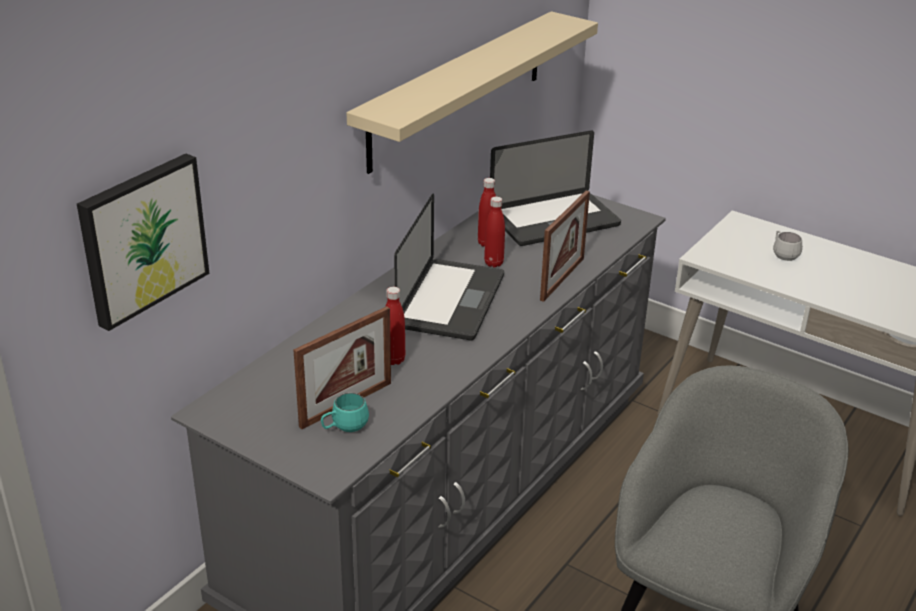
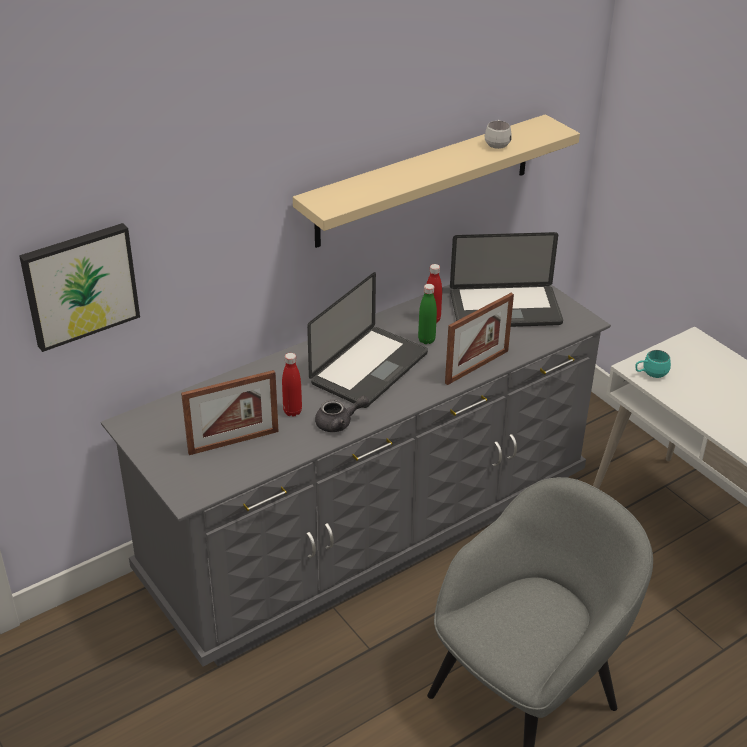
camera: 20 degrees right, 5 degrees up
turquoise mug [321,393,369,432] -> turquoise mug moved to [636,350,671,378]
red bottle [484,196,505,267] -> green bottle [418,284,437,344]
white mug [773,231,802,261] -> white mug moved to [485,120,512,149]
none -> grey teapot [315,396,369,432]

